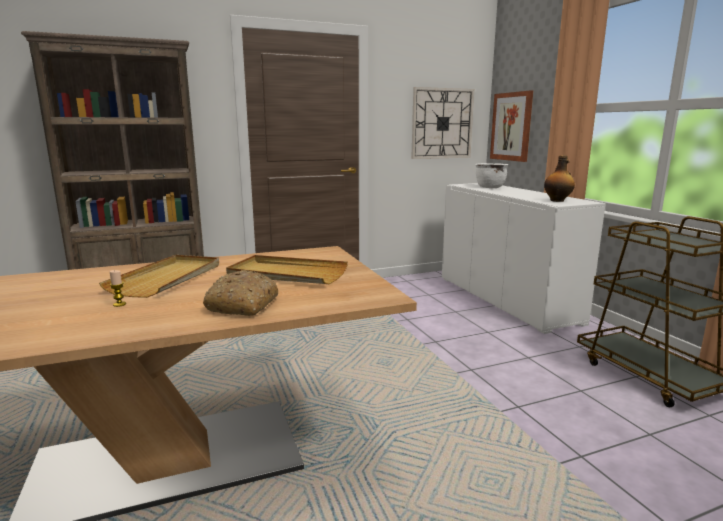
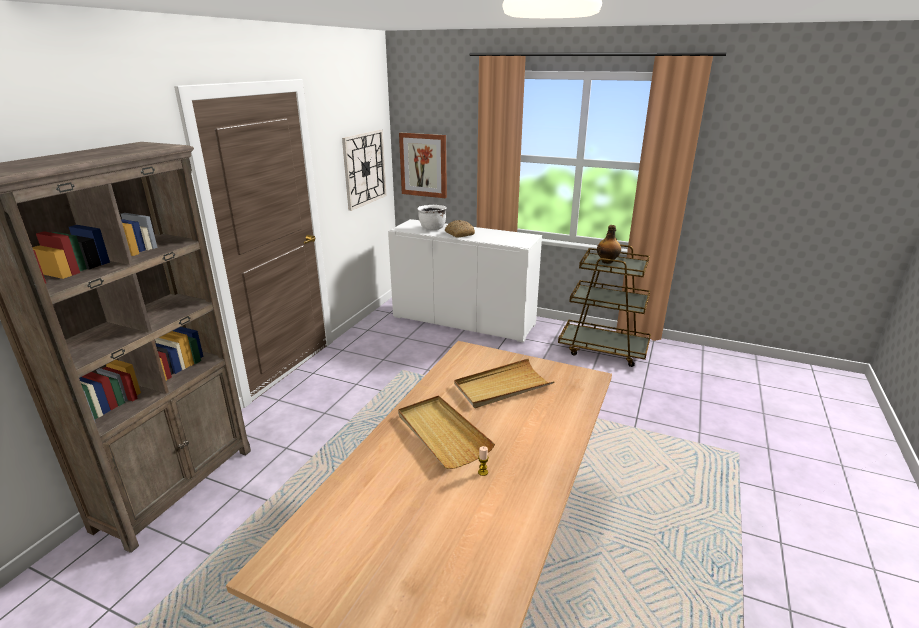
camera: 45 degrees left, 10 degrees up
bread [203,270,278,316] -> bread moved to [445,220,475,238]
bottle [544,155,575,202] -> bottle moved to [597,225,621,264]

